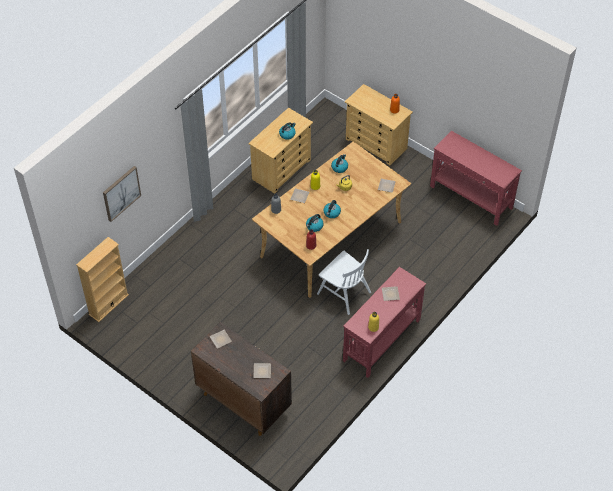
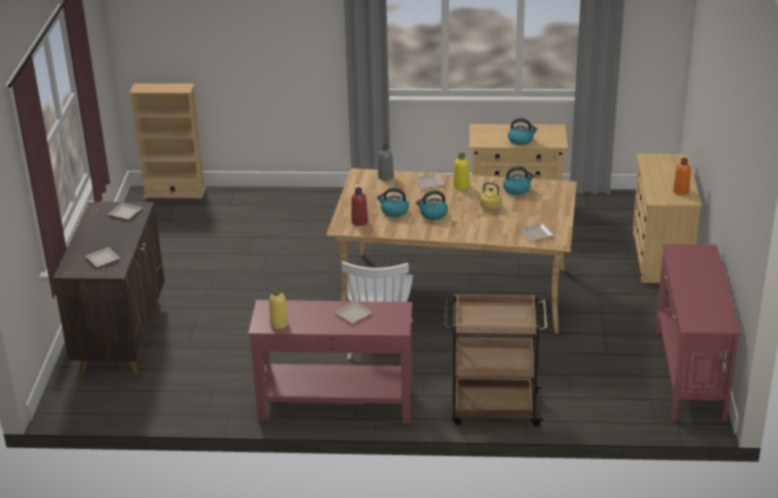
camera: 55 degrees right, 20 degrees down
picture [103,166,141,222] -> none
none -> brown cart [444,294,548,427]

